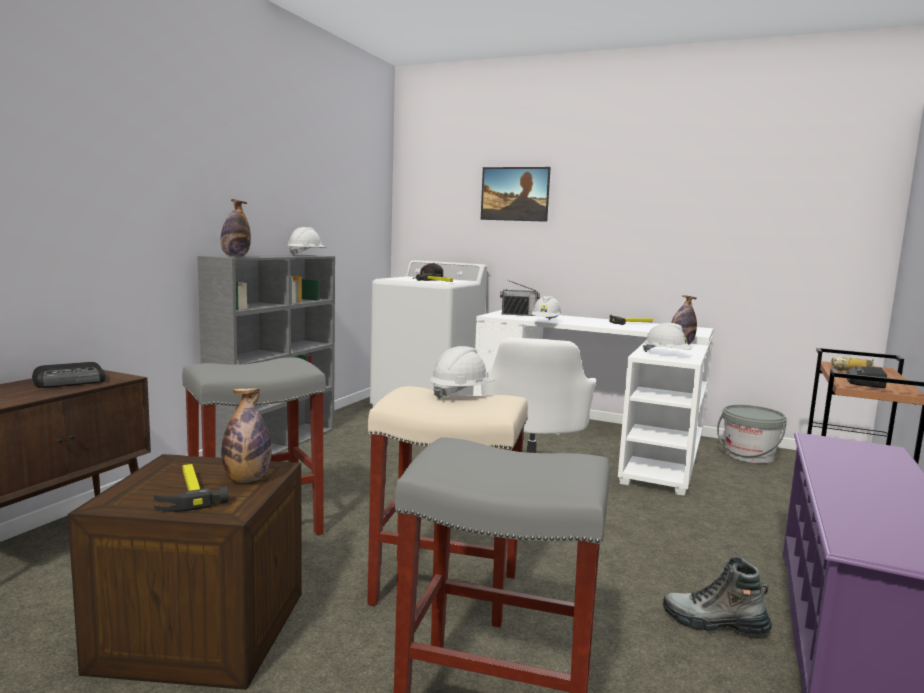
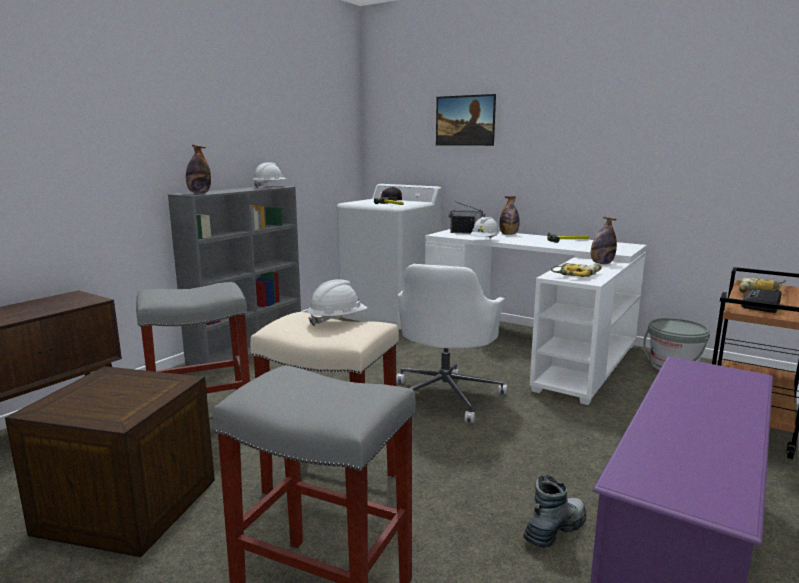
camera: 10 degrees right, 5 degrees up
radio [32,362,106,388] -> none
hammer [154,464,228,512] -> none
bottle [221,388,272,483] -> bottle moved to [499,196,520,235]
white hard hat [643,323,693,352] -> power drill [551,263,602,277]
boot [663,556,772,635] -> boot turned 105 degrees clockwise [523,474,586,548]

